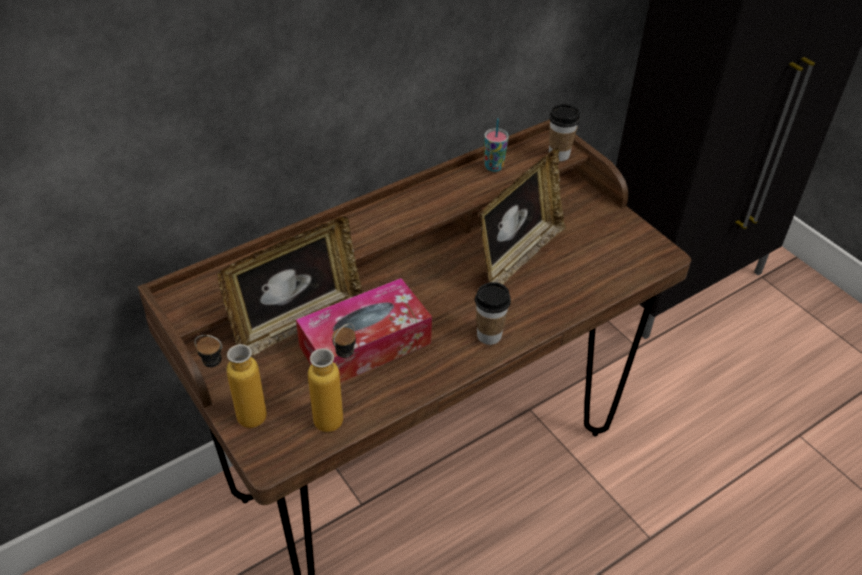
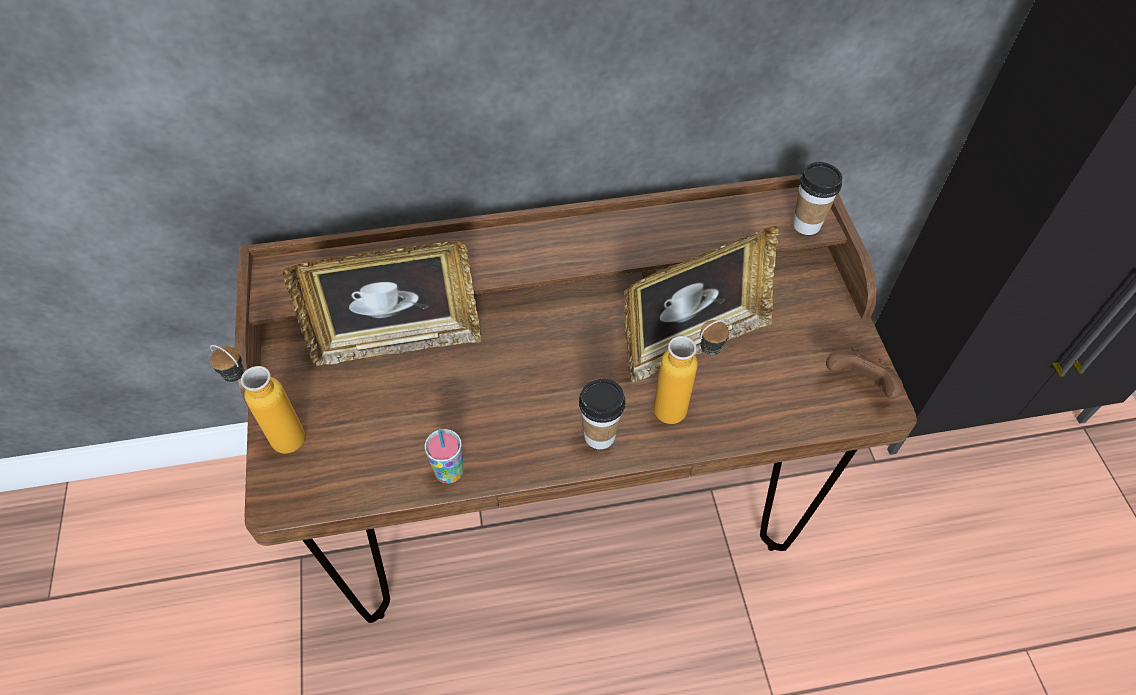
camera: 25 degrees right, 10 degrees up
tissue box [296,278,432,383] -> none
bottle [308,323,356,432] -> bottle moved to [654,319,730,424]
cup [484,118,509,172] -> cup moved to [424,429,464,483]
none -> brown game controller [826,347,903,399]

